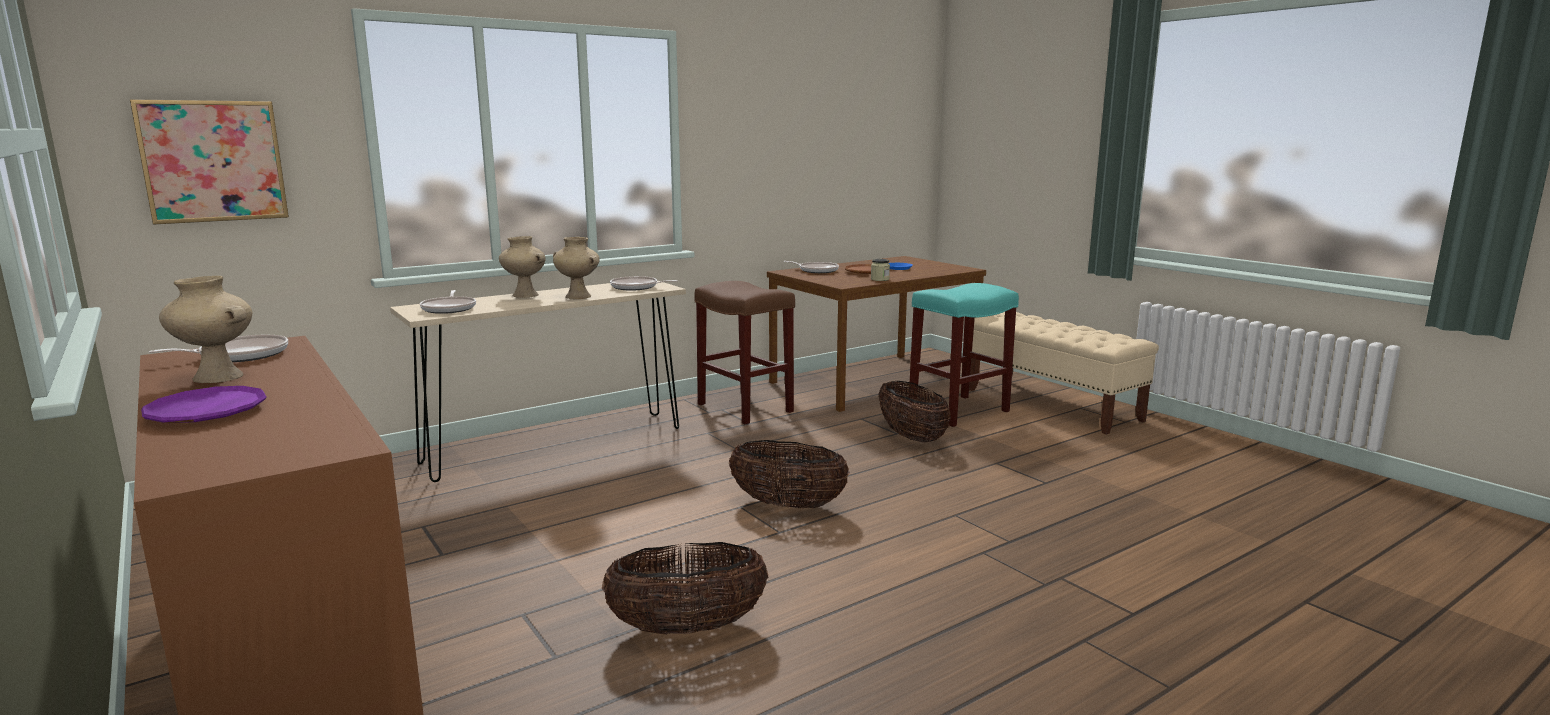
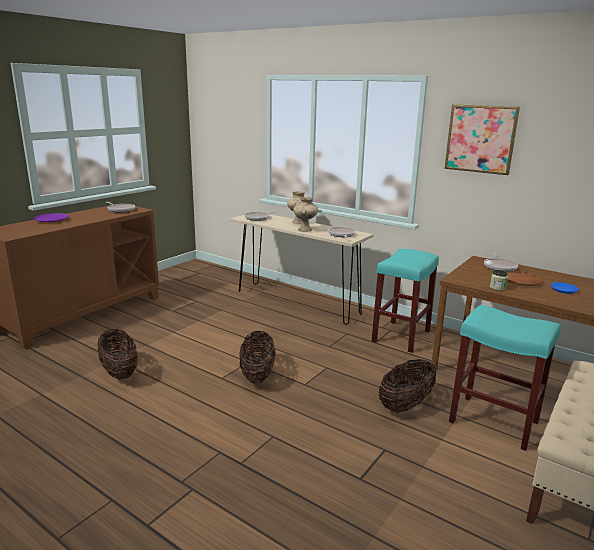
camera: 70 degrees right, 5 degrees up
picture [130,99,289,225] -> picture moved to [445,105,520,175]
beige vase [159,276,253,383] -> none
brown stool [694,281,795,424] -> turquoise stool [372,249,439,353]

